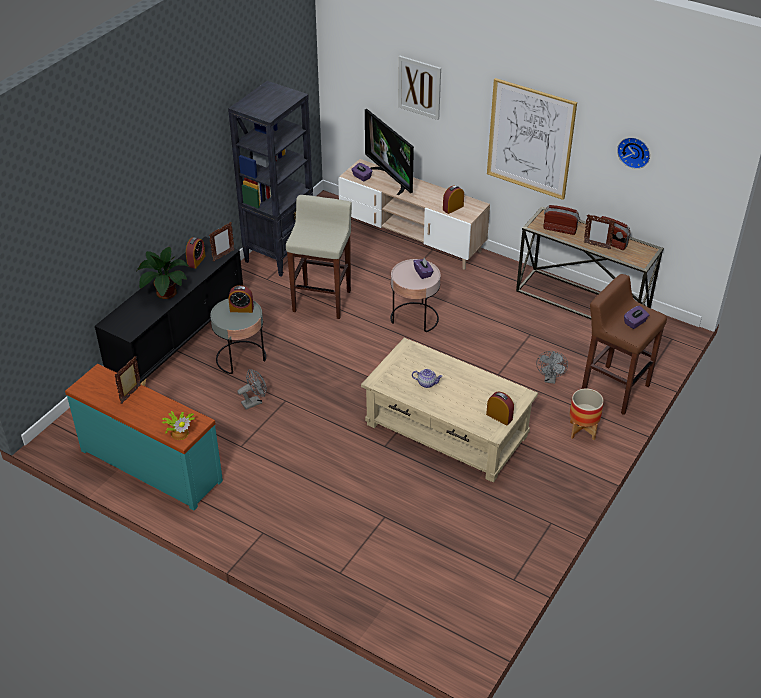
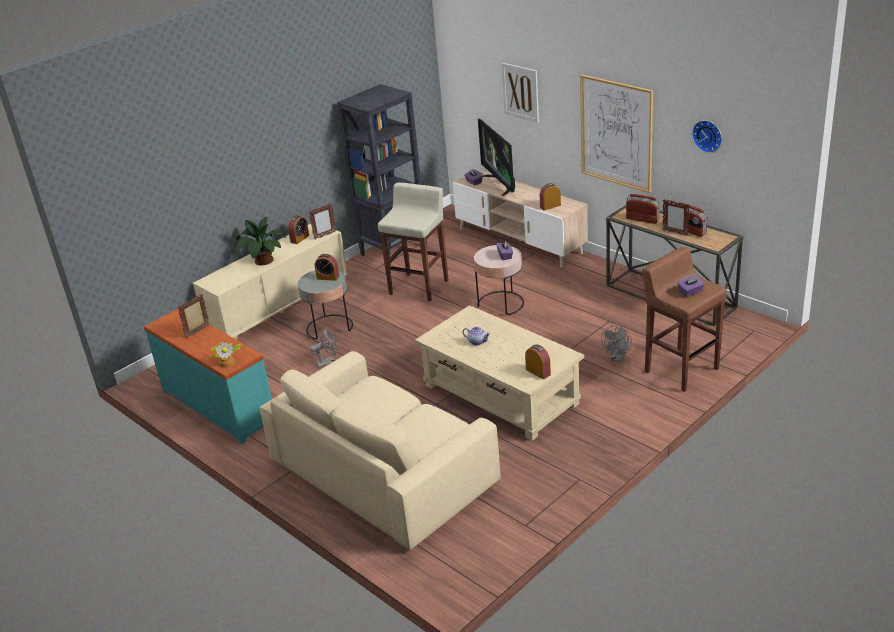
camera: 15 degrees right, 10 degrees down
black cabinet [95,236,243,386] -> beige cabinet [193,222,348,340]
planter [569,388,604,440] -> none
none -> beige sofa [260,351,501,550]

